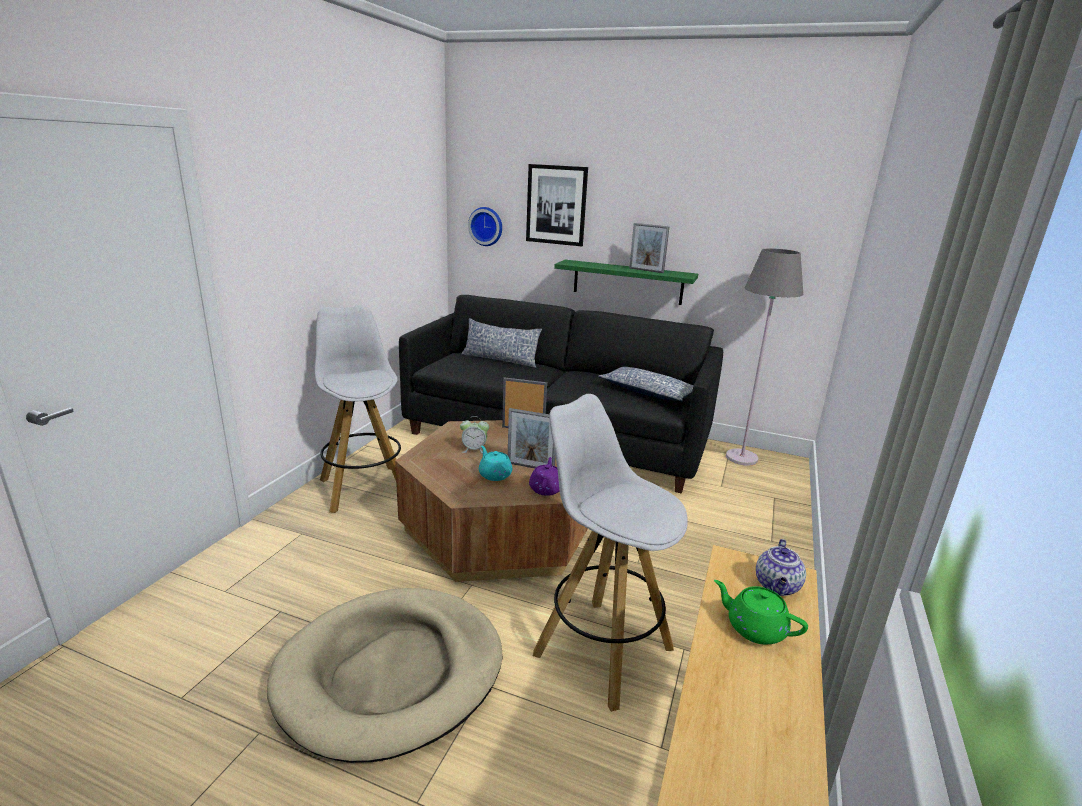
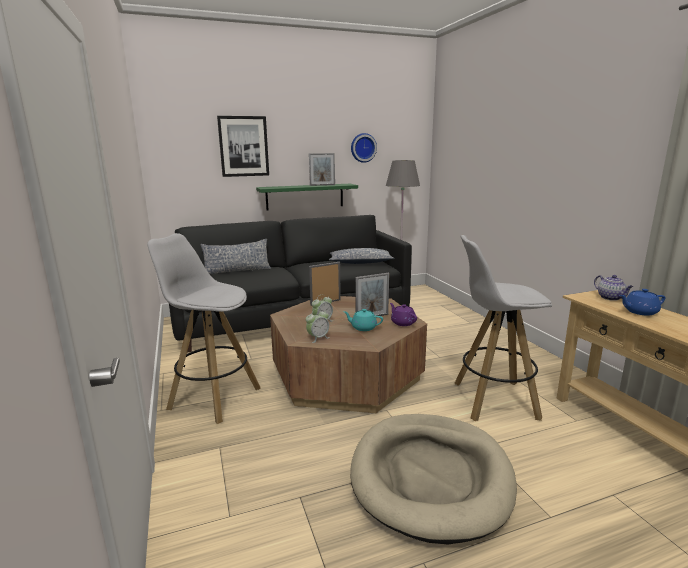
camera: 40 degrees left, 5 degrees down
wall clock [468,207,502,246] -> wall clock moved to [351,133,377,163]
green teapot [714,580,808,645] -> blue teapot [620,289,665,316]
none -> alarm clock [306,309,330,343]

